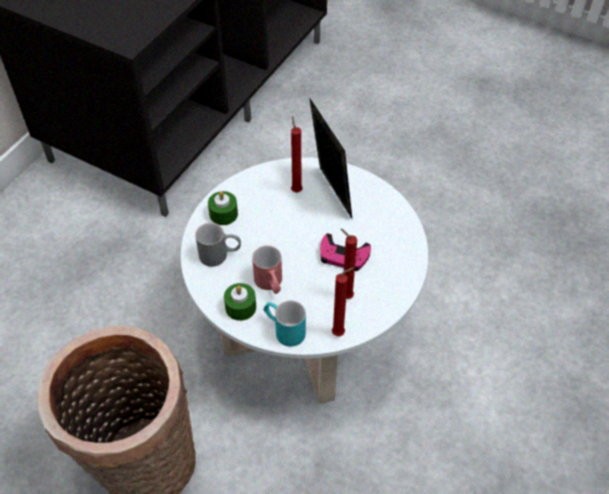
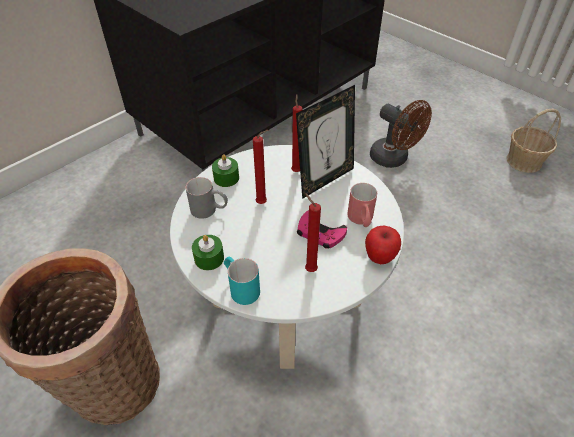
camera: 15 degrees right, 5 degrees down
red mug [252,245,282,294] -> red mug moved to [347,183,377,227]
picture frame [309,97,353,220] -> picture frame turned 60 degrees clockwise [296,85,355,199]
red candle [332,267,354,336] -> red candle moved to [253,130,268,204]
none -> apple [365,225,401,264]
none -> brown fan [370,100,432,168]
none -> basket [506,109,561,173]

